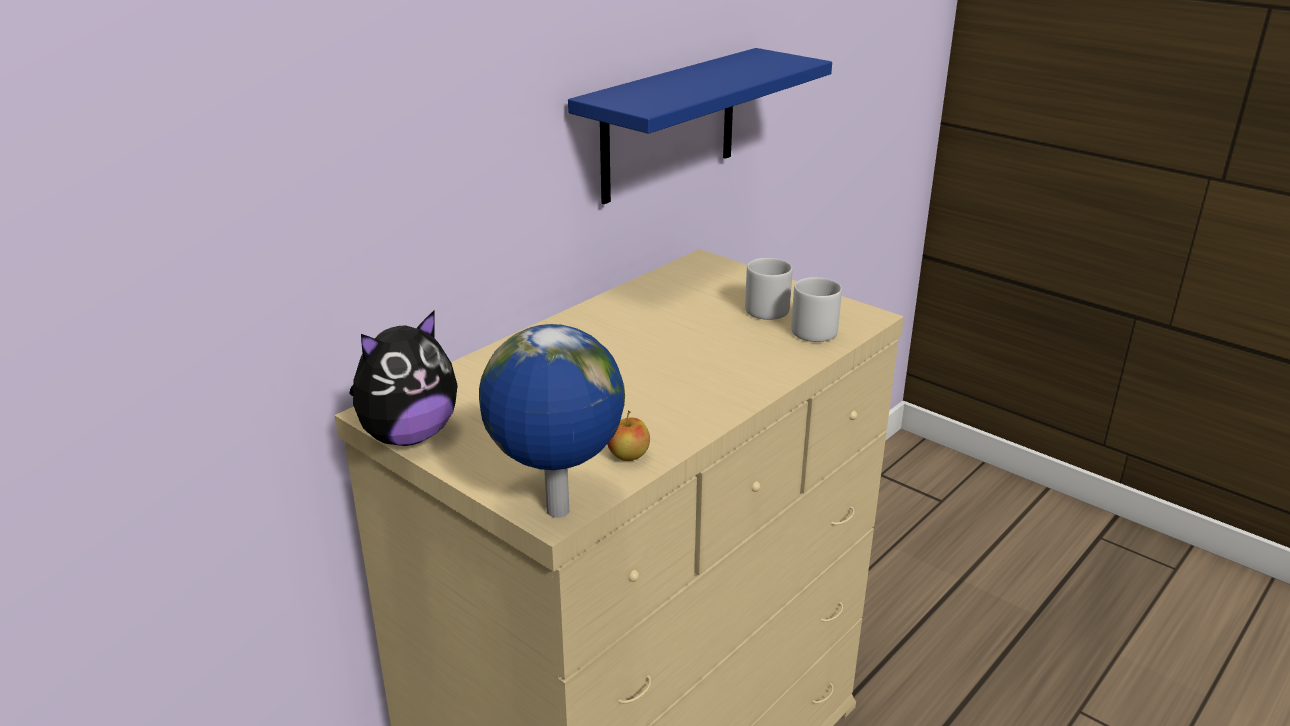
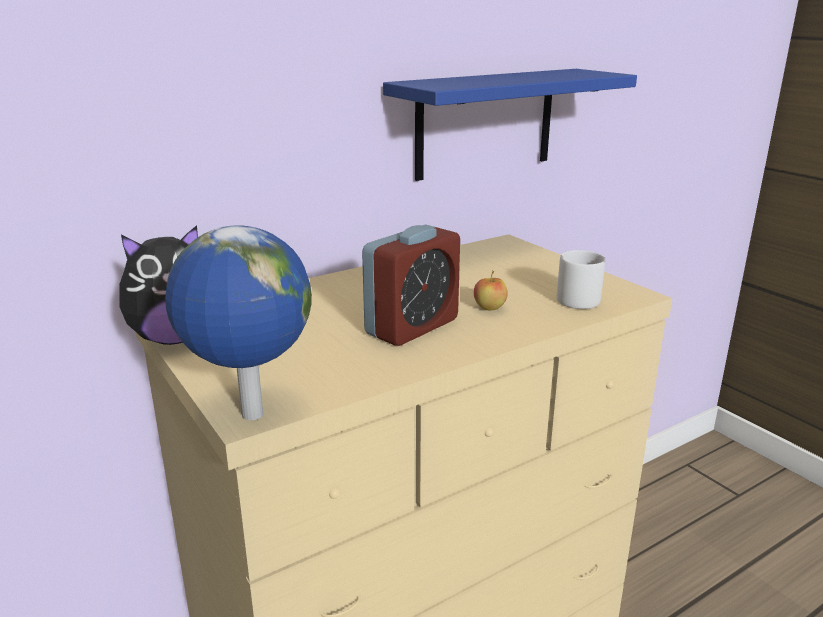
camera: 15 degrees right, 5 degrees down
apple [607,410,650,461] -> apple moved to [474,270,508,310]
grey mug [745,258,793,320] -> none
none -> alarm clock [362,224,460,346]

